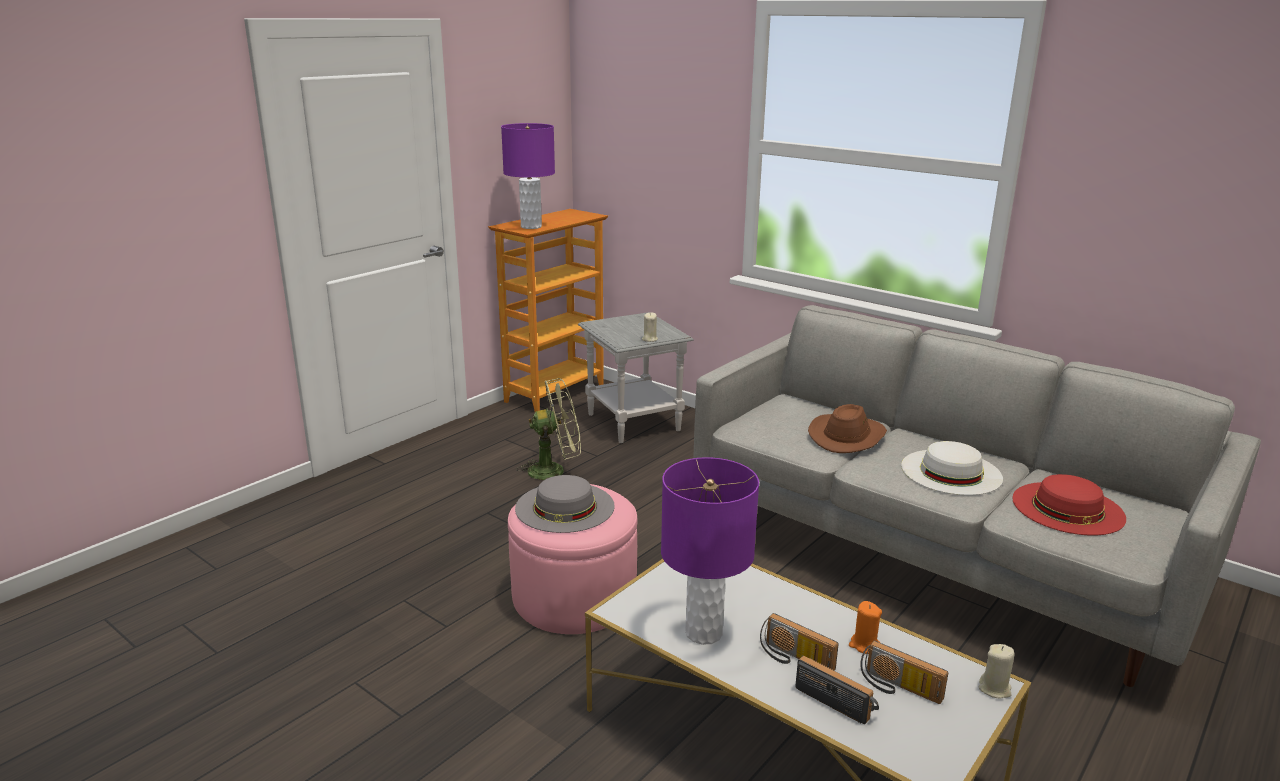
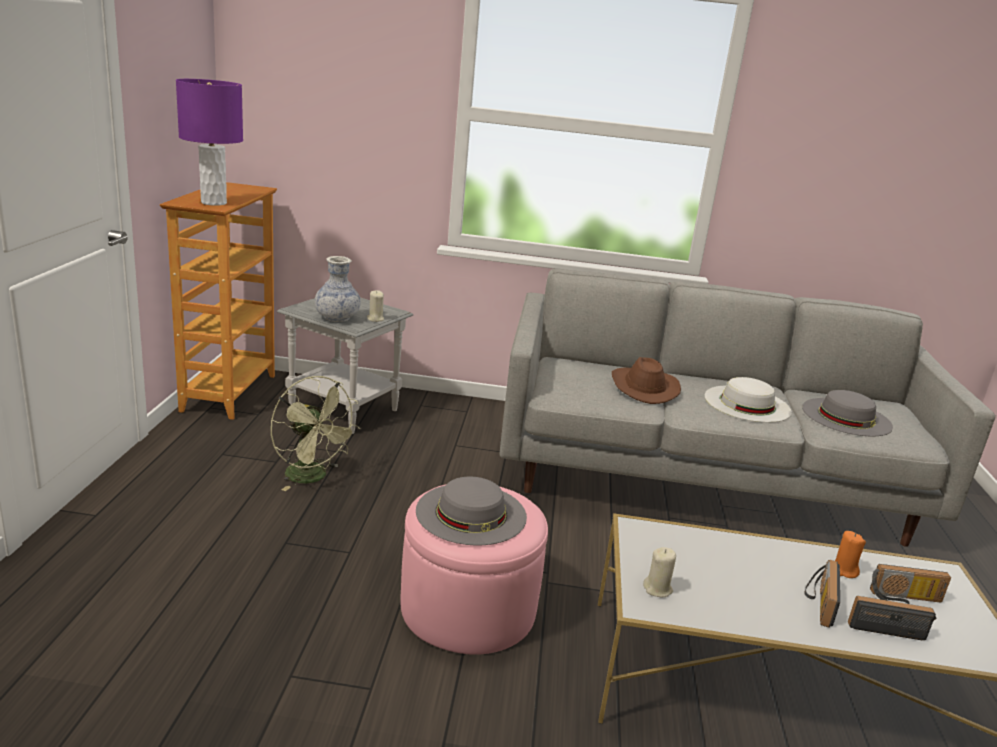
camera: 35 degrees left, 0 degrees up
green fan [516,378,581,480] -> green fan turned 90 degrees clockwise [271,376,360,491]
purple table lamp [661,457,759,645] -> none
radio [760,613,839,671] -> radio turned 105 degrees clockwise [805,560,840,628]
beige candle [979,644,1014,699] -> beige candle moved to [643,547,676,597]
red hat [1012,474,1126,535] -> grey hat [802,390,893,437]
none -> vase [315,256,361,322]

